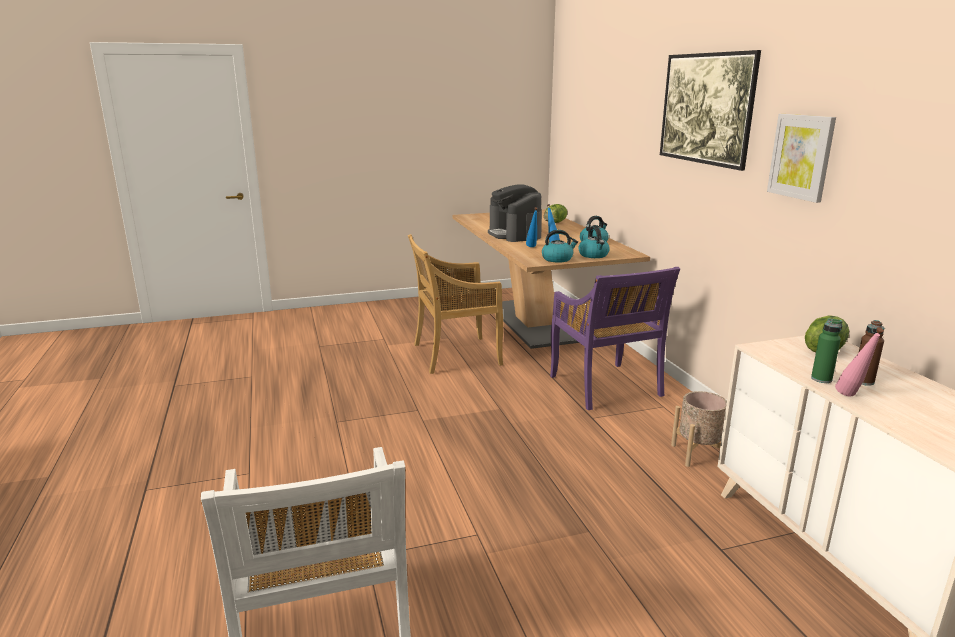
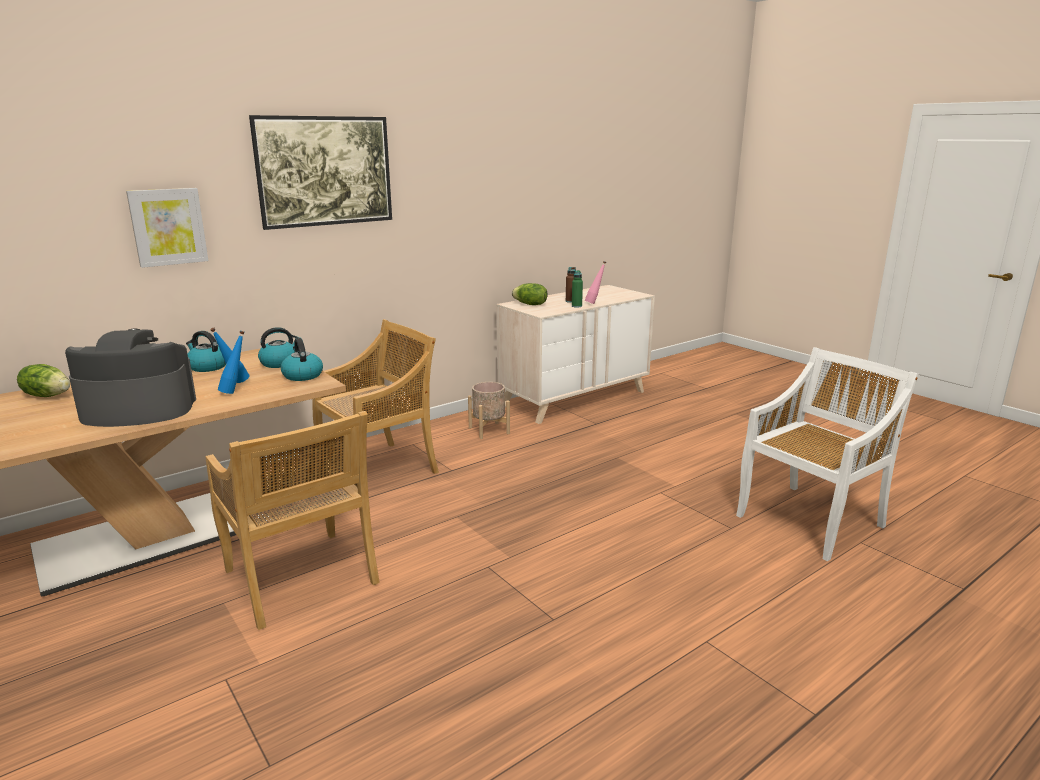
camera: 110 degrees left, 0 degrees up
coffee machine [488,184,542,242] -> coffee machine turned 150 degrees counterclockwise [65,329,196,427]
purple chair [550,267,680,410] -> beige chair [312,319,439,474]
picture [767,114,836,203] -> picture moved to [126,188,208,268]

